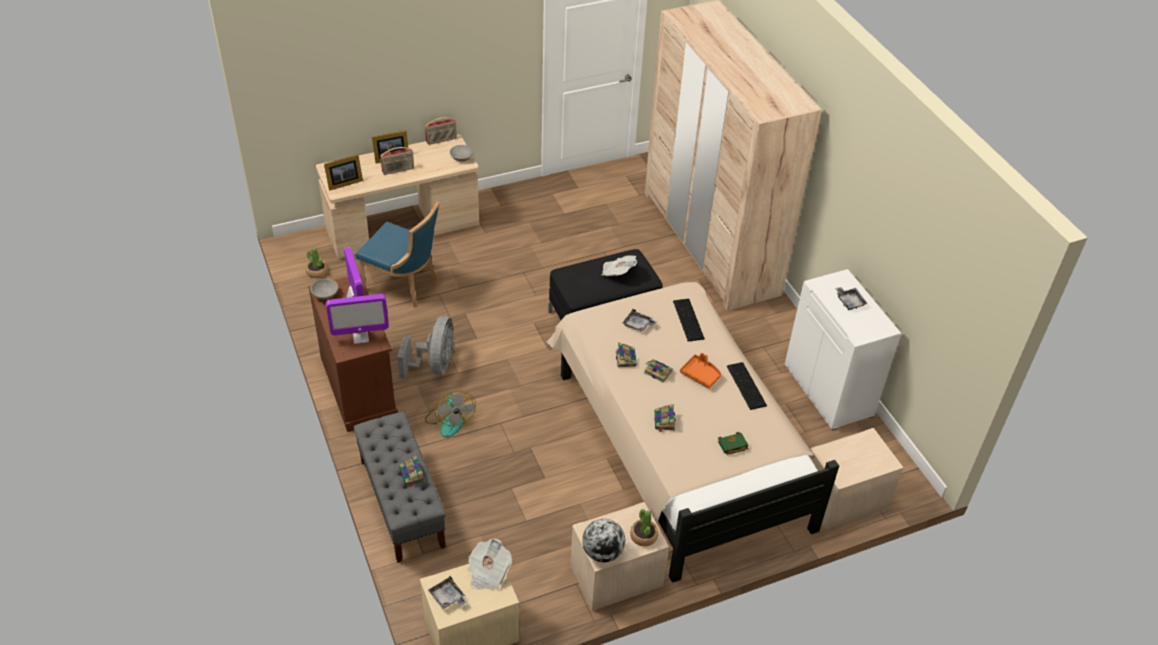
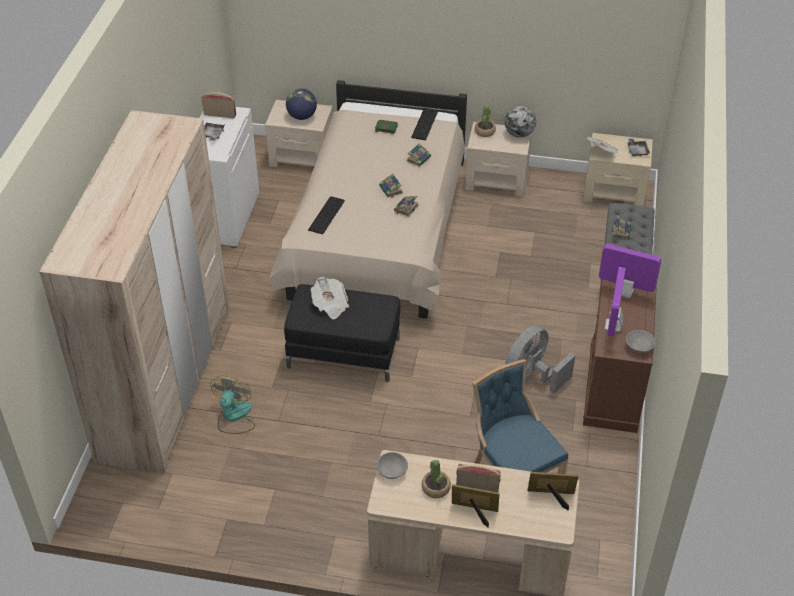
camera: 145 degrees left, 0 degrees up
potted plant [306,247,328,278] -> potted plant moved to [422,460,451,498]
radio [425,117,457,145] -> radio moved to [202,92,236,118]
fan [425,390,476,437] -> fan moved to [211,375,255,434]
grey tray [623,309,657,332] -> none
orange tray [680,353,721,389] -> none
keyboard [727,362,767,410] -> keyboard moved to [411,108,438,140]
none -> globe [286,88,317,120]

